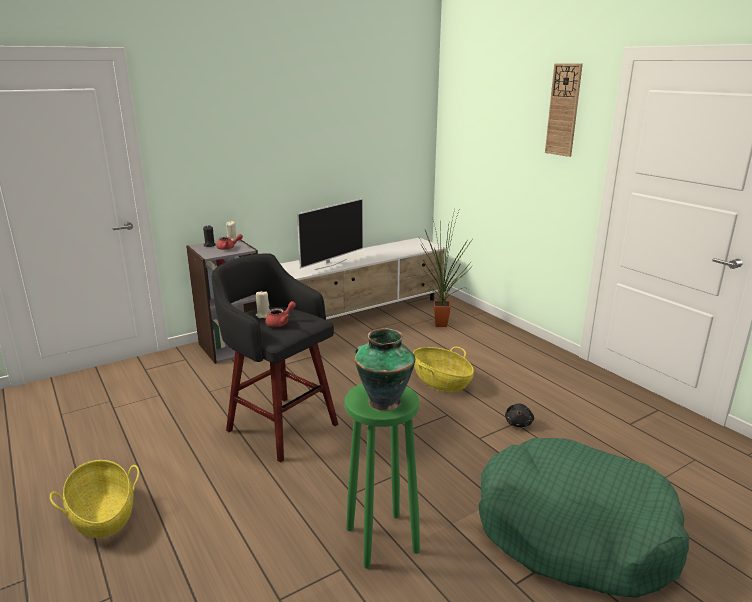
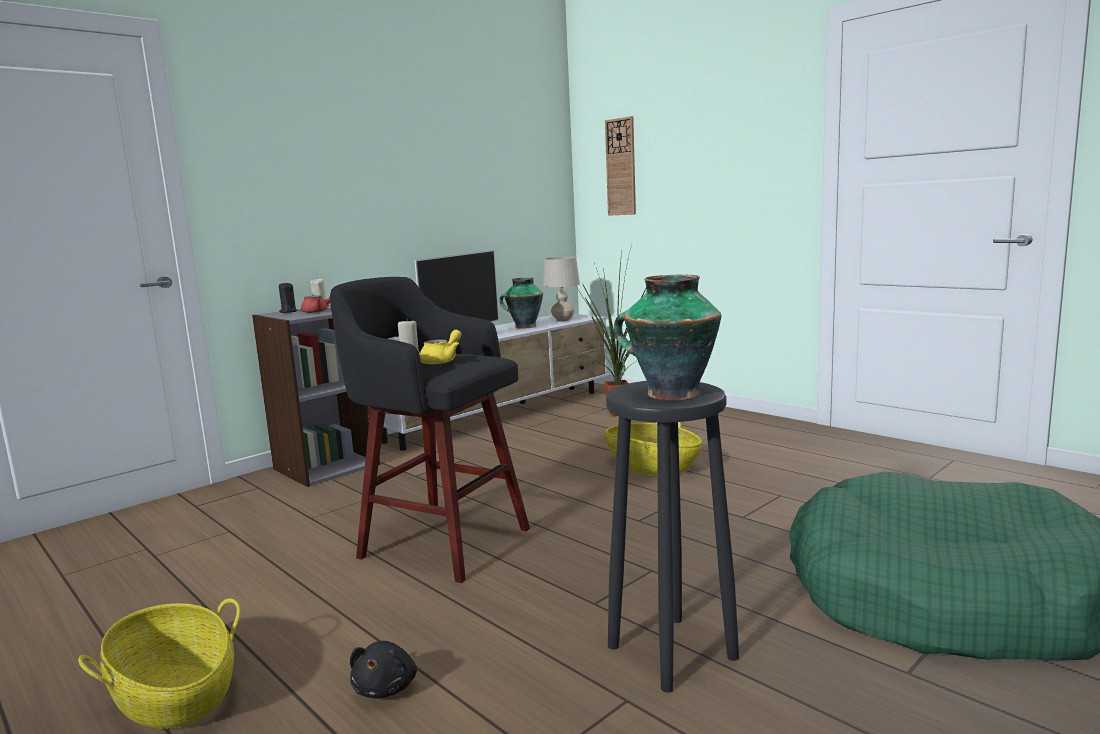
camera: 10 degrees left, 10 degrees down
red teapot [265,301,296,327] -> yellow teapot [420,330,462,365]
green stool [344,384,420,569] -> black stool [606,381,739,693]
black plush toy [505,403,534,427] -> black plush toy moved to [350,641,417,699]
wall clock [545,64,583,157] -> wall clock moved to [605,116,636,216]
none -> vase [499,278,543,329]
none -> beige table lamp [543,257,580,321]

